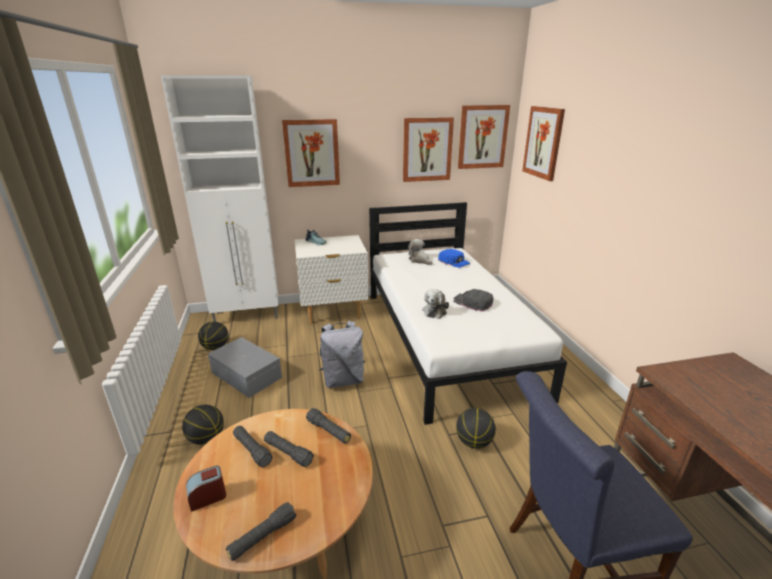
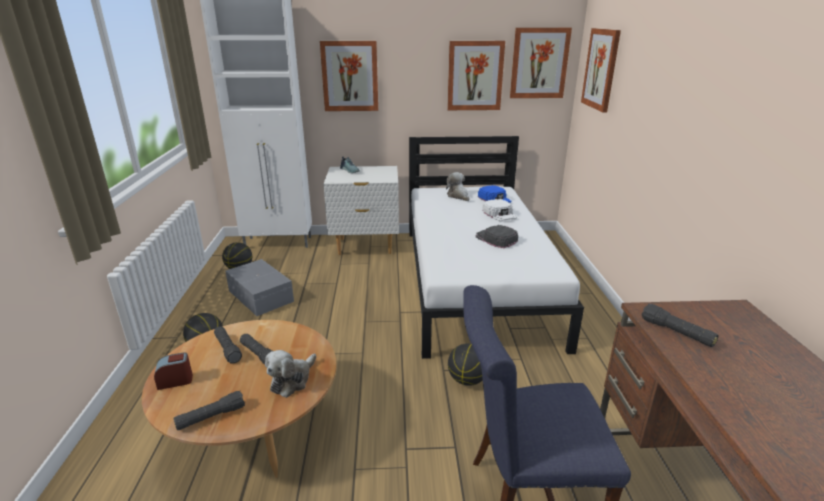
camera: 10 degrees right, 0 degrees up
black flashlight [306,408,351,444] -> black flashlight moved to [642,304,719,347]
grey backpack [319,321,365,388] -> none
plush toy [422,289,449,319] -> plush toy moved to [265,350,316,398]
none -> white cap [482,199,517,222]

